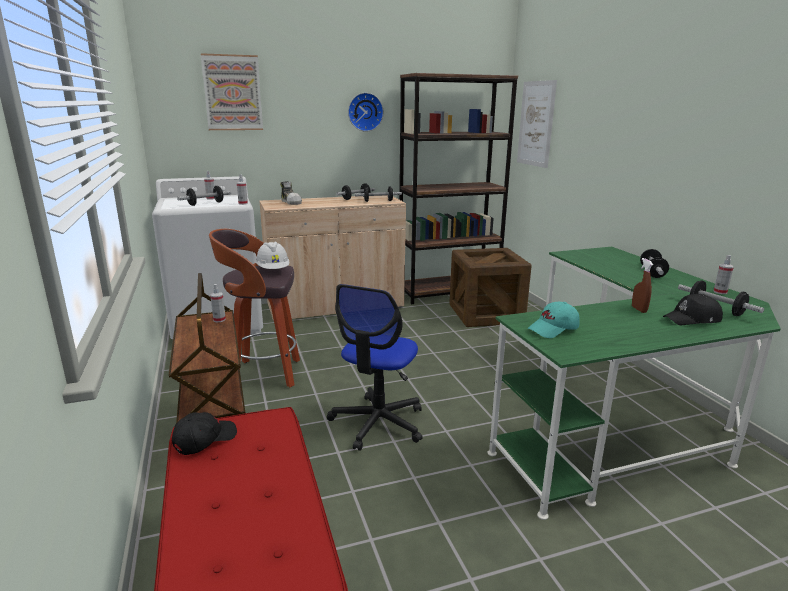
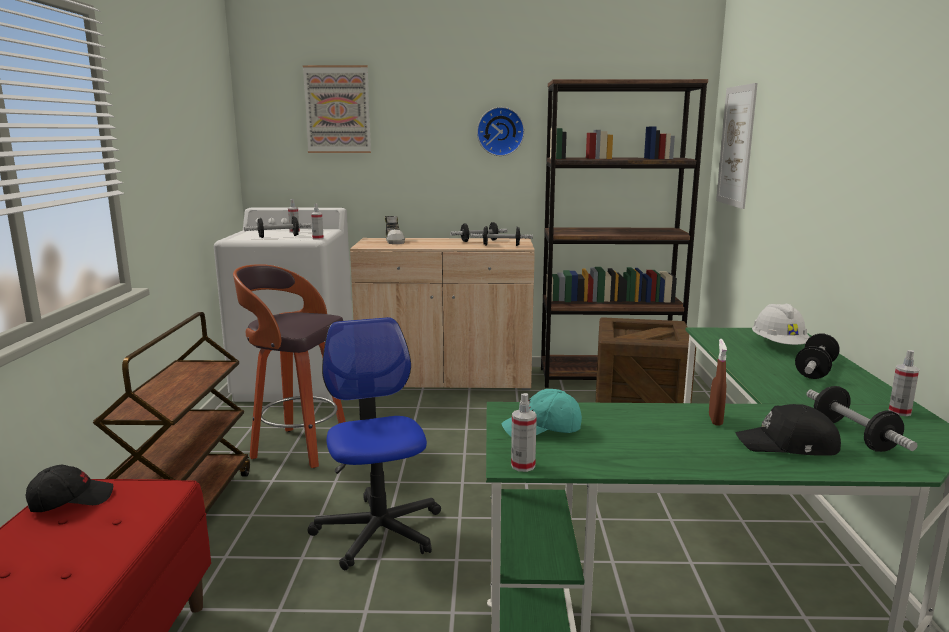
camera: 20 degrees right, 5 degrees down
spray bottle [210,284,226,322] -> spray bottle moved to [511,393,537,472]
white hard hat [255,242,290,269] -> white hard hat moved to [752,304,810,345]
office chair [327,284,423,451] -> office chair turned 120 degrees clockwise [307,317,441,570]

